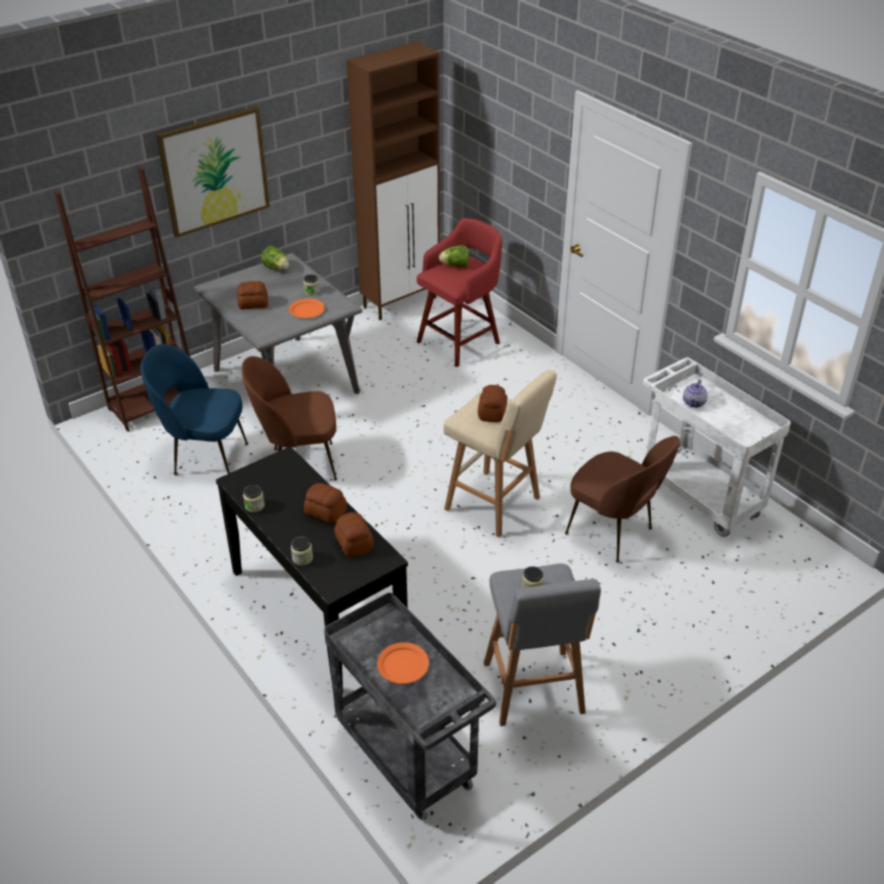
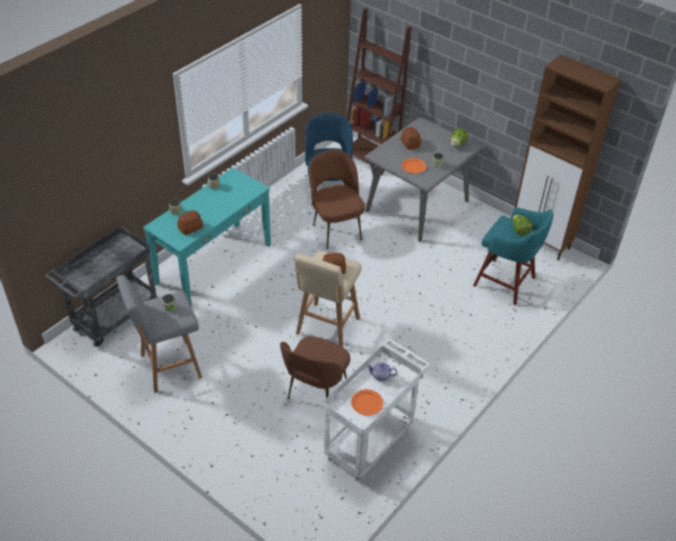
camera: 75 degrees right, 5 degrees up
picture [156,107,270,238] -> none
black console table [216,446,408,693] -> turquoise console table [143,168,271,306]
bread [304,483,347,524] -> none
orange plate [377,642,429,684] -> orange plate moved to [351,389,383,416]
red stool [417,218,502,367] -> turquoise stool [473,208,553,305]

